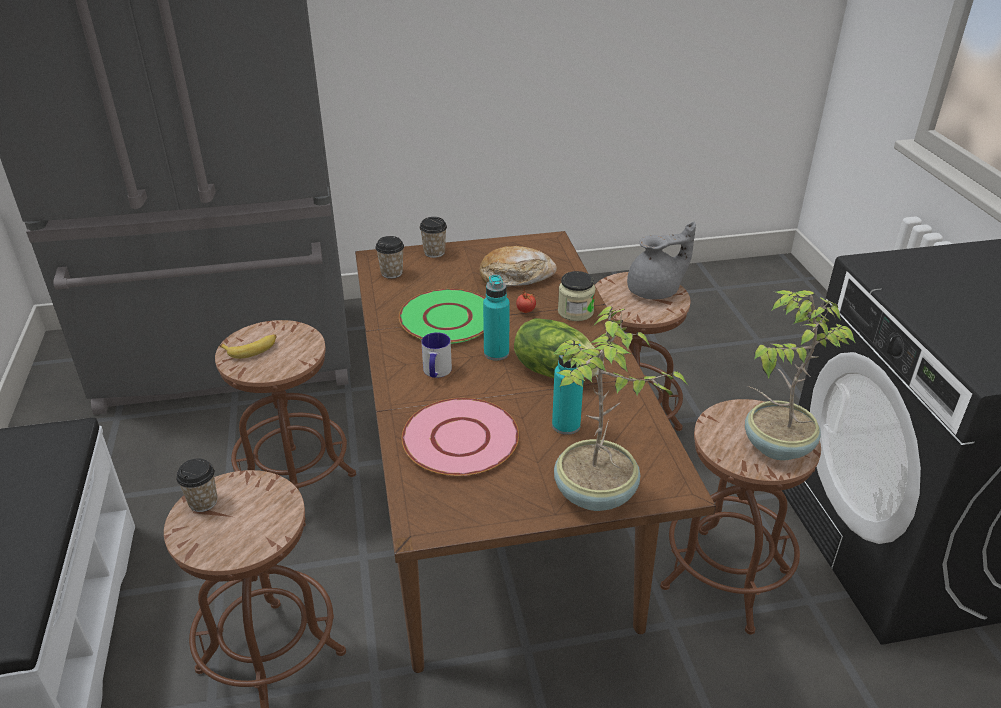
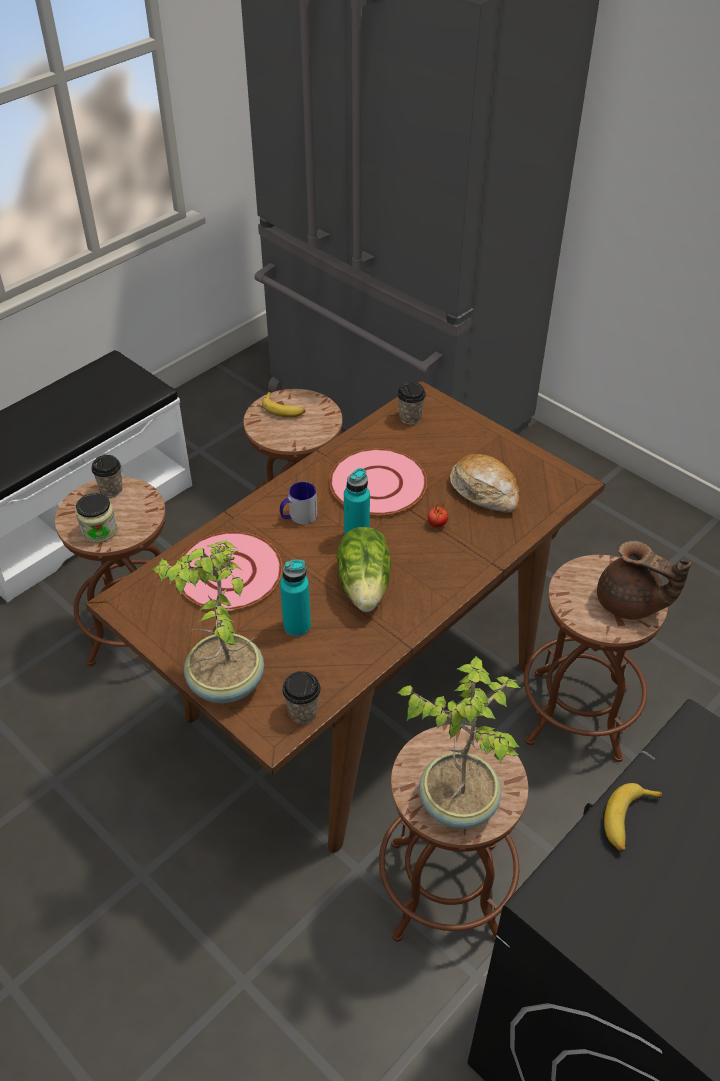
camera: 55 degrees right, 10 degrees up
green plate [399,289,485,344] -> pink plate [329,449,427,515]
cup [419,217,447,258] -> cup moved to [282,671,321,724]
jar [558,271,596,321] -> jar moved to [76,493,117,543]
grey teapot [627,222,696,299] -> brown teapot [597,541,691,619]
none -> banana [604,783,663,852]

